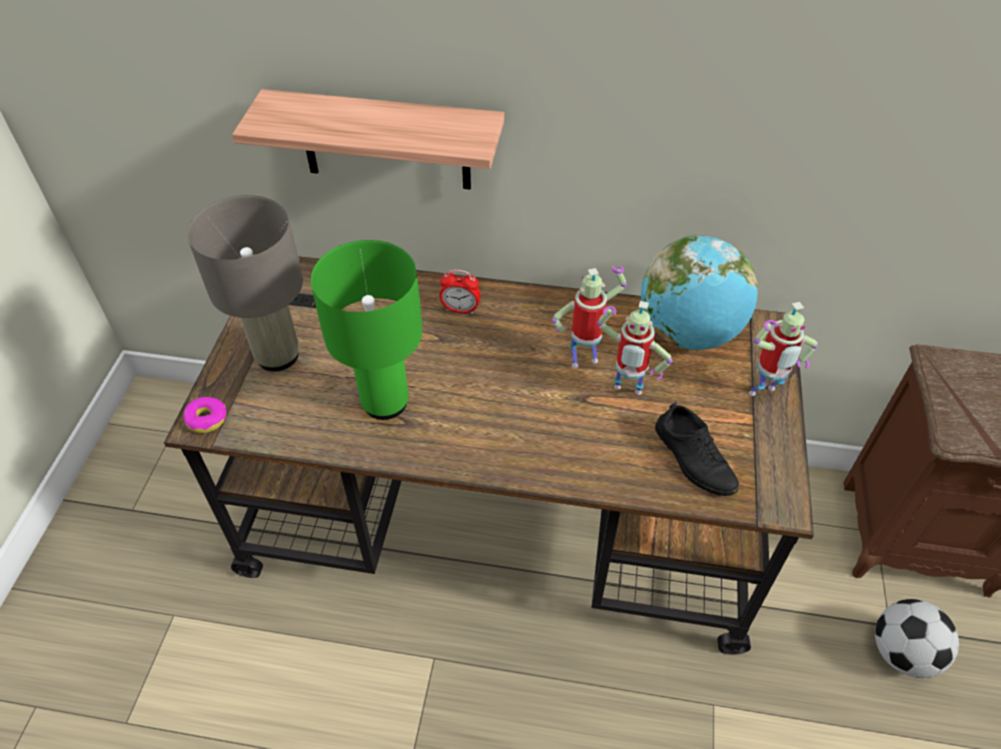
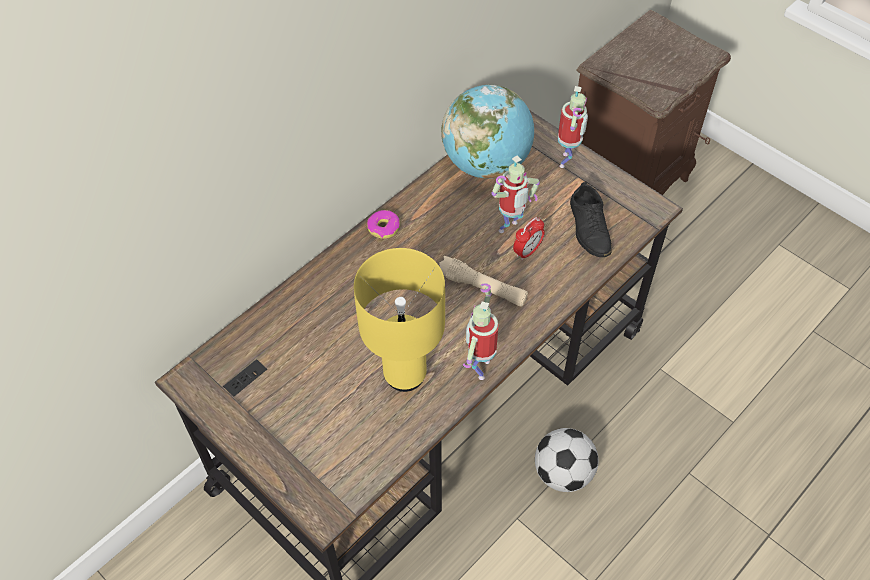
camera: 55 degrees left, 5 degrees up
donut [184,397,227,433] -> donut moved to [367,210,400,239]
grey table lamp [187,195,303,371] -> none
shelf [232,89,504,190] -> none
green table lamp [311,240,422,420] -> yellow table lamp [354,248,445,392]
alarm clock [440,269,480,314] -> alarm clock moved to [513,217,545,261]
toy robot [552,265,627,368] -> toy robot moved to [463,283,499,380]
black shoe [655,402,739,496] -> black shoe turned 75 degrees clockwise [570,182,612,257]
football [875,599,959,678] -> football moved to [535,428,598,492]
none -> beige flashlight [439,256,528,307]

